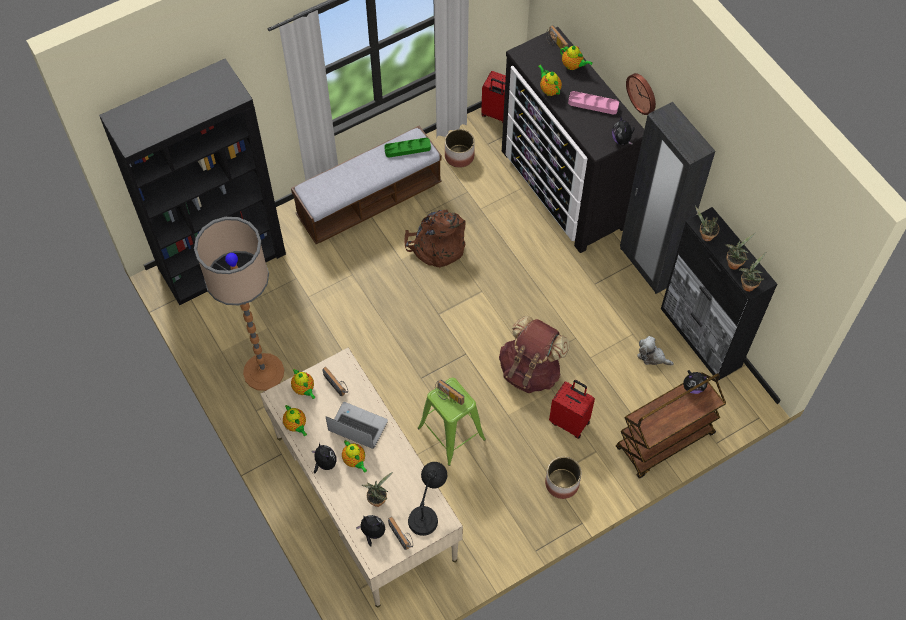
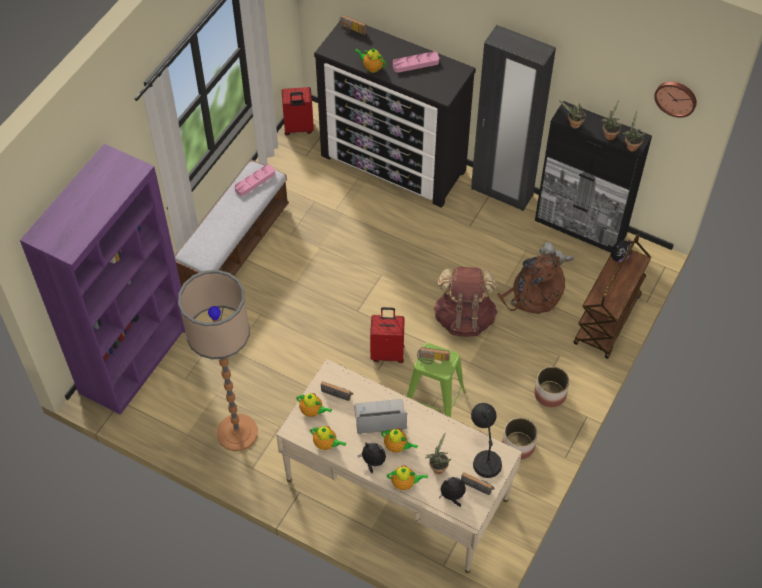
camera: 30 degrees left, 5 degrees down
black bookcase [99,58,286,305] -> purple bookcase [20,144,185,415]
green tray [384,138,431,158] -> pink tray [235,164,275,196]
brown backpack [405,210,465,268] -> brown backpack moved to [497,253,565,314]
planter [445,129,475,168] -> planter moved to [502,418,538,460]
red suitcase [549,380,595,439] -> red suitcase moved to [370,307,405,363]
teapot [560,46,593,70] -> teapot moved to [387,465,428,490]
plush toy [612,116,635,145] -> none
wall clock [626,73,656,115] -> wall clock moved to [654,82,697,118]

